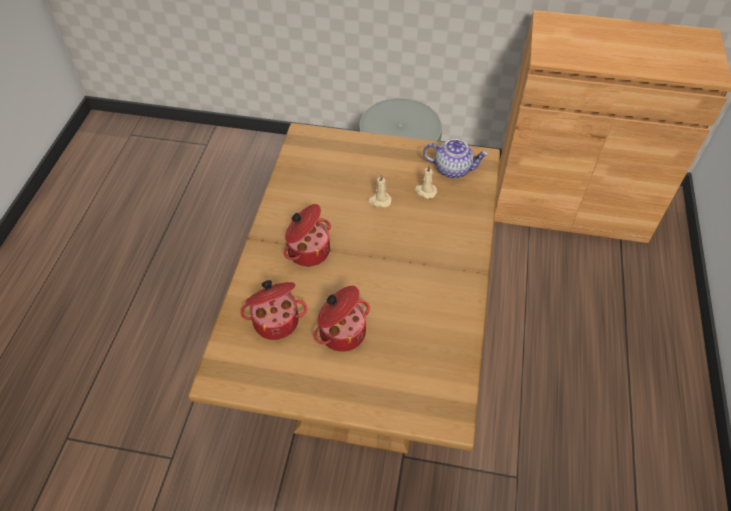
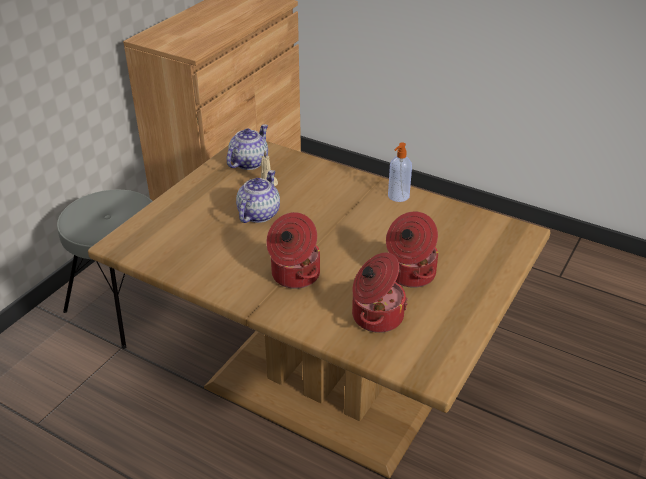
camera: 70 degrees left, 15 degrees down
beige candle [368,174,392,208] -> teapot [236,170,280,223]
none -> soap dispenser [388,142,412,202]

